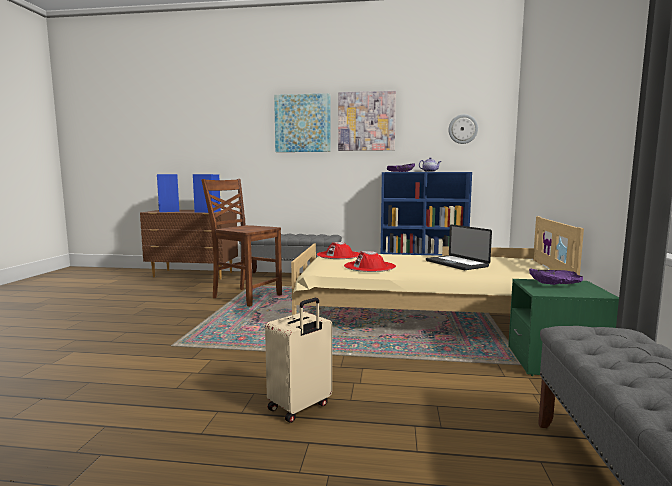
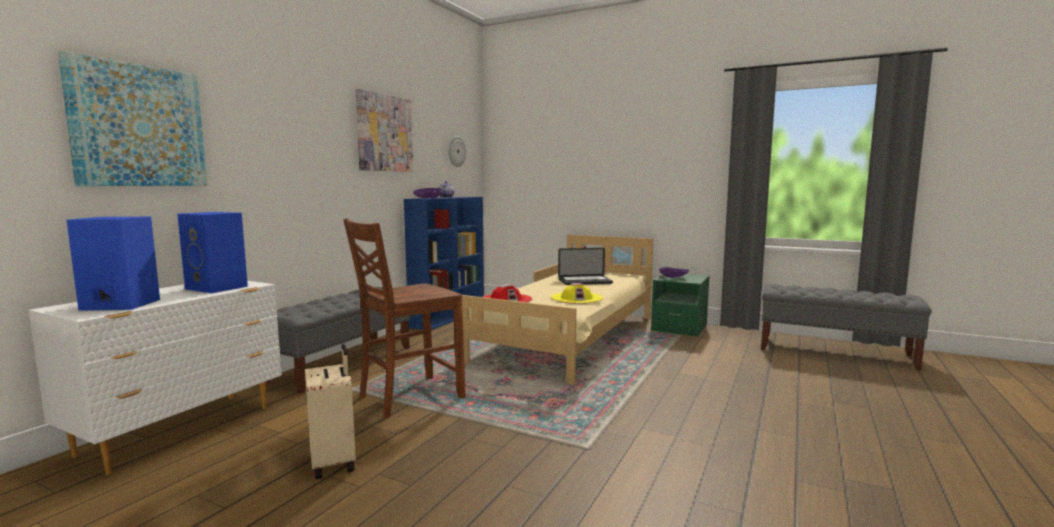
camera: 70 degrees left, 0 degrees up
brown dresser [140,210,238,280] -> white dresser [28,281,282,475]
beige suitcase [265,298,332,423] -> beige suitcase moved to [305,344,356,479]
picture [274,93,330,152] -> picture moved to [58,51,207,186]
red hat [344,251,396,272] -> yellow hat [551,283,603,304]

